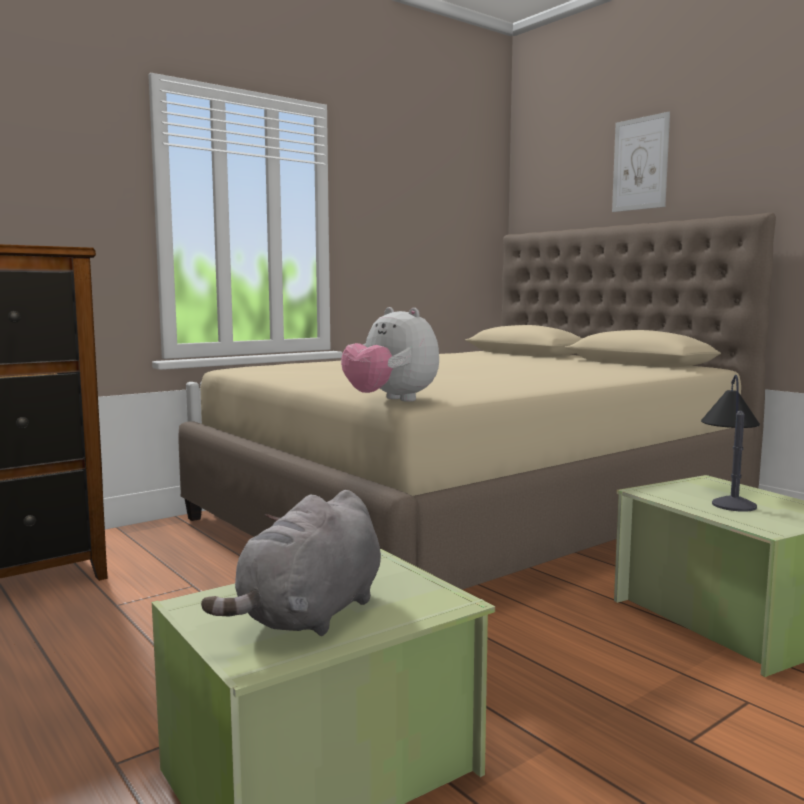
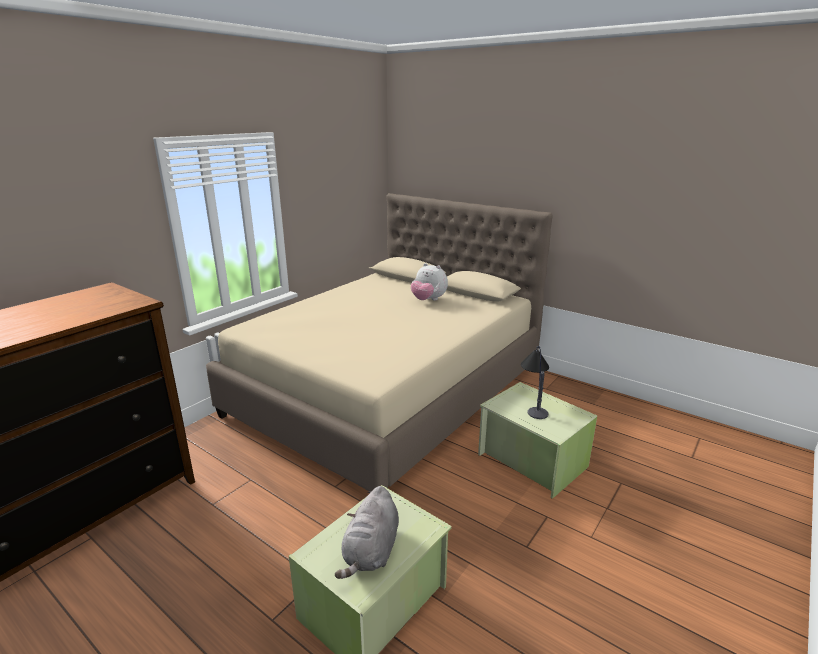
camera: 15 degrees left, 15 degrees up
plush toy [341,307,439,402] -> plush toy moved to [411,263,448,301]
picture [612,112,670,212] -> none

